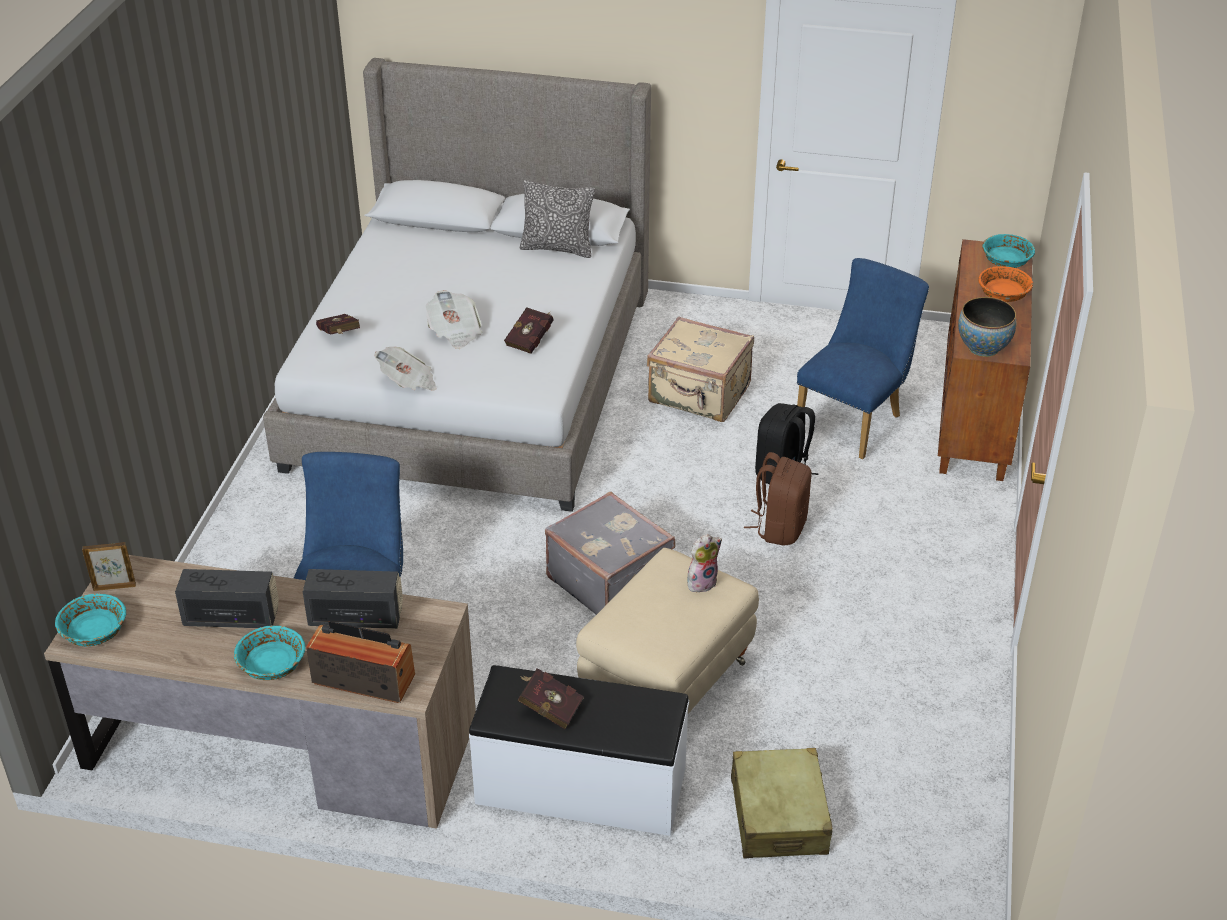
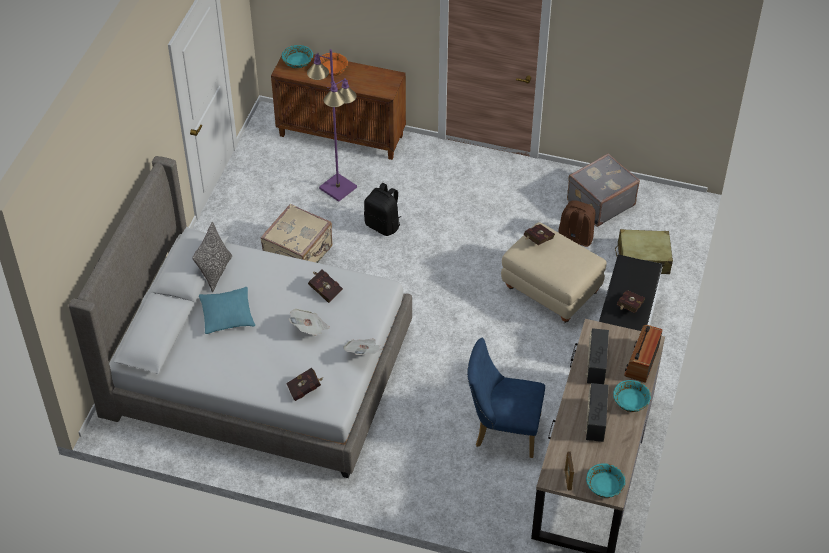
camera: 85 degrees left, 10 degrees up
grey suitcase [545,492,675,615] -> grey suitcase moved to [567,153,640,227]
plush toy [687,534,722,592] -> red book [524,224,555,245]
brown backpack [744,452,812,545] -> brown backpack moved to [558,200,595,247]
blue chair [797,258,929,459] -> purple floor lamp [307,49,357,202]
bowl [958,297,1016,357] -> none
none -> turquoise pillow [199,287,255,334]

